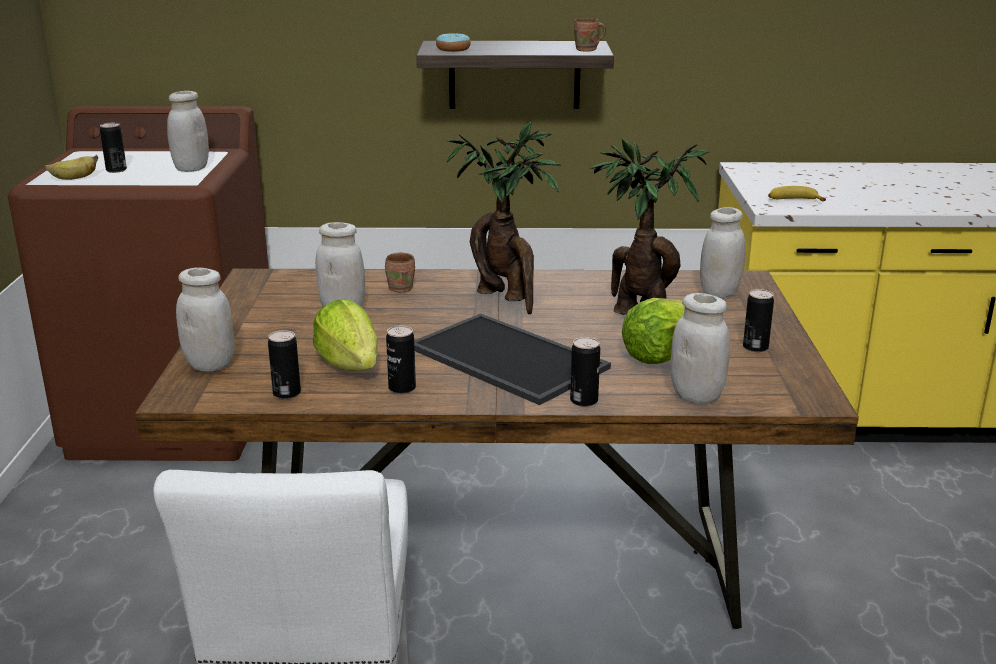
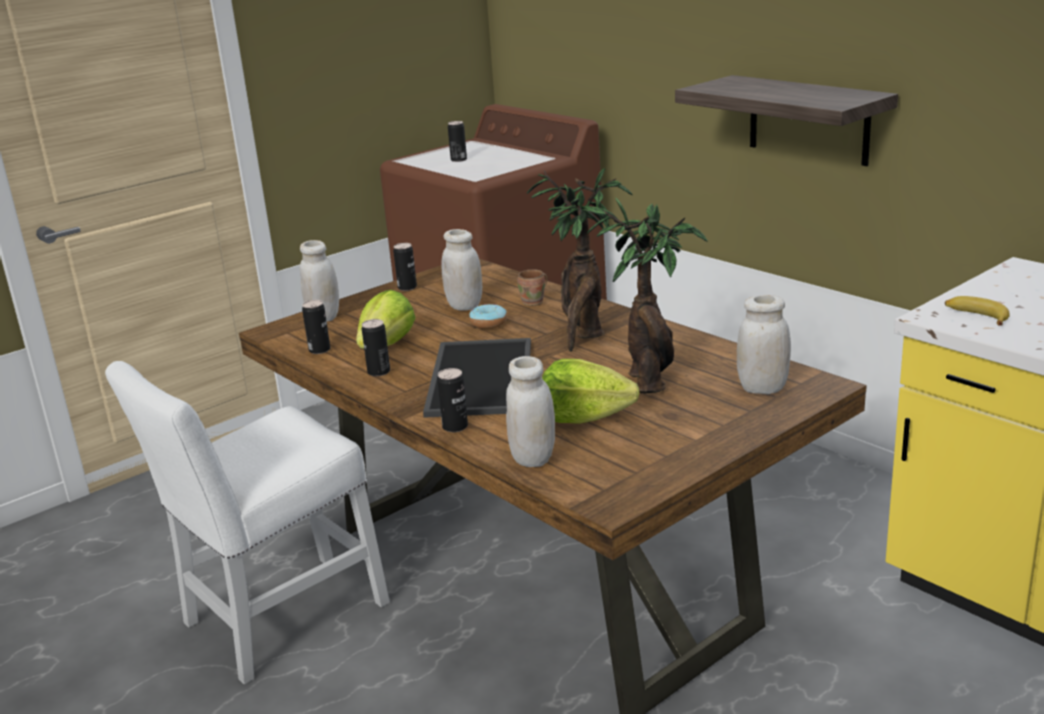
camera: 50 degrees right, 0 degrees up
banana [45,155,98,180] -> none
white jar [167,91,209,172] -> none
donut [436,33,471,52] -> donut moved to [469,304,507,329]
brown mug [574,18,606,52] -> none
can [743,289,774,352] -> can moved to [393,243,417,291]

